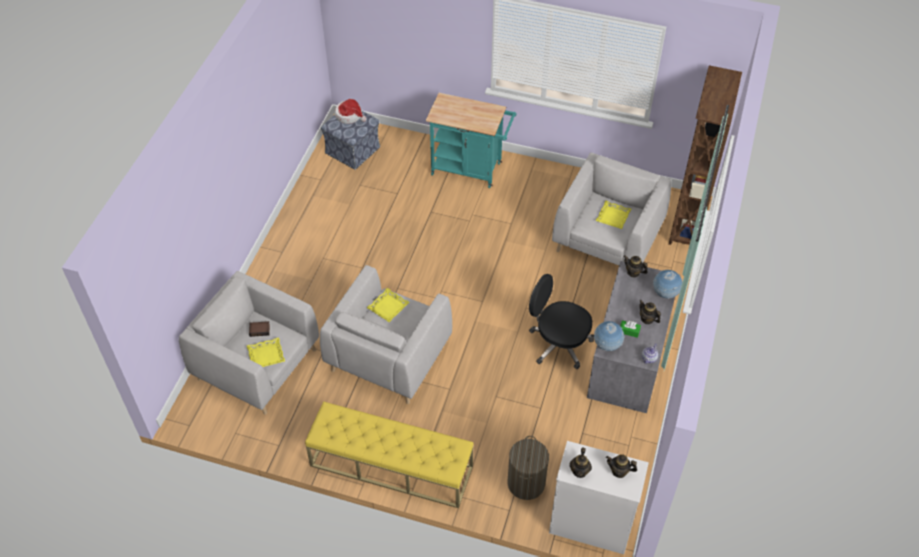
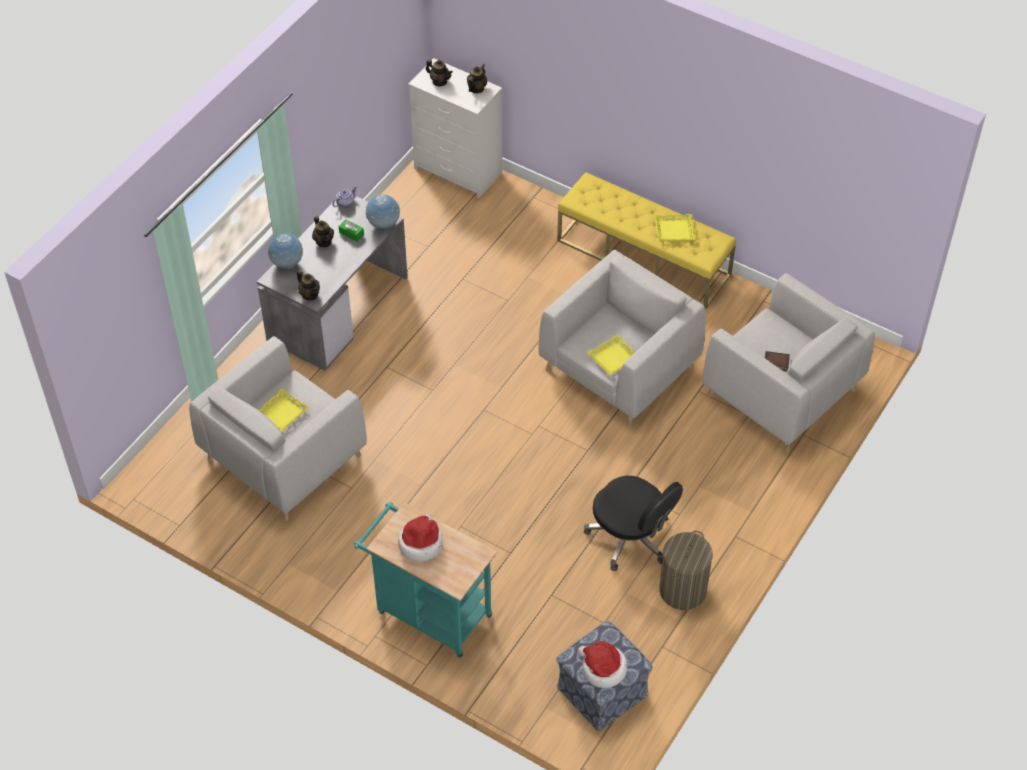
camera: 165 degrees left, 0 degrees up
yellow tray [247,338,285,367] -> yellow tray moved to [654,214,696,241]
laundry basket [508,436,549,500] -> laundry basket moved to [659,531,713,610]
black office chair [529,274,594,369] -> black office chair moved to [584,476,683,571]
brown bookcase [669,65,742,245] -> none
none -> hat [398,514,443,561]

